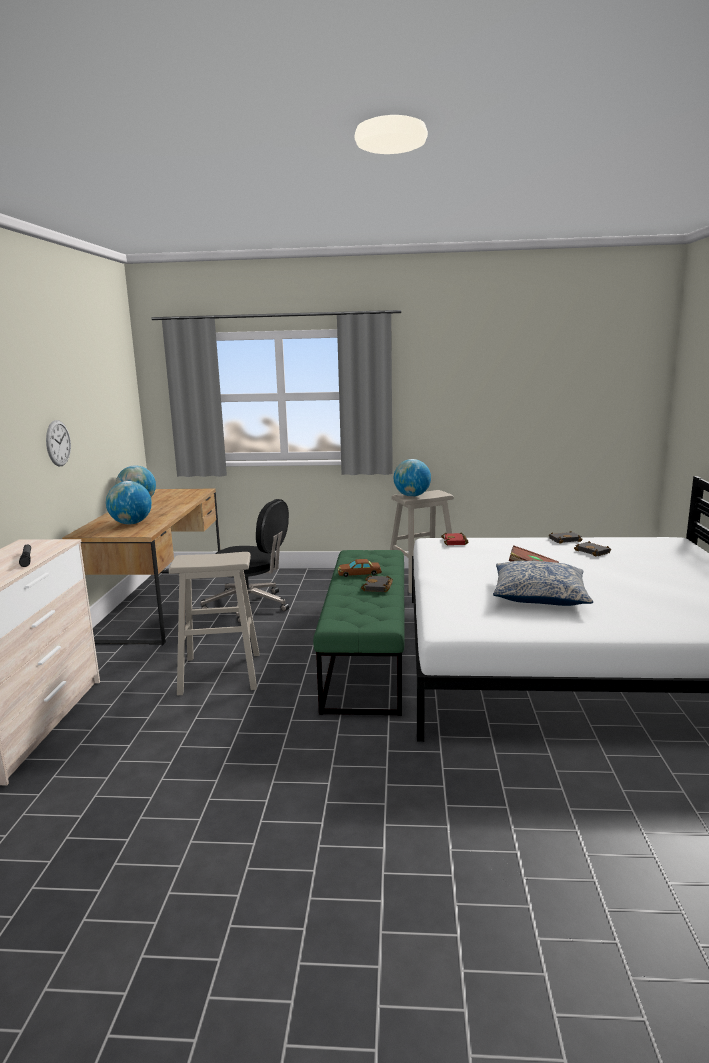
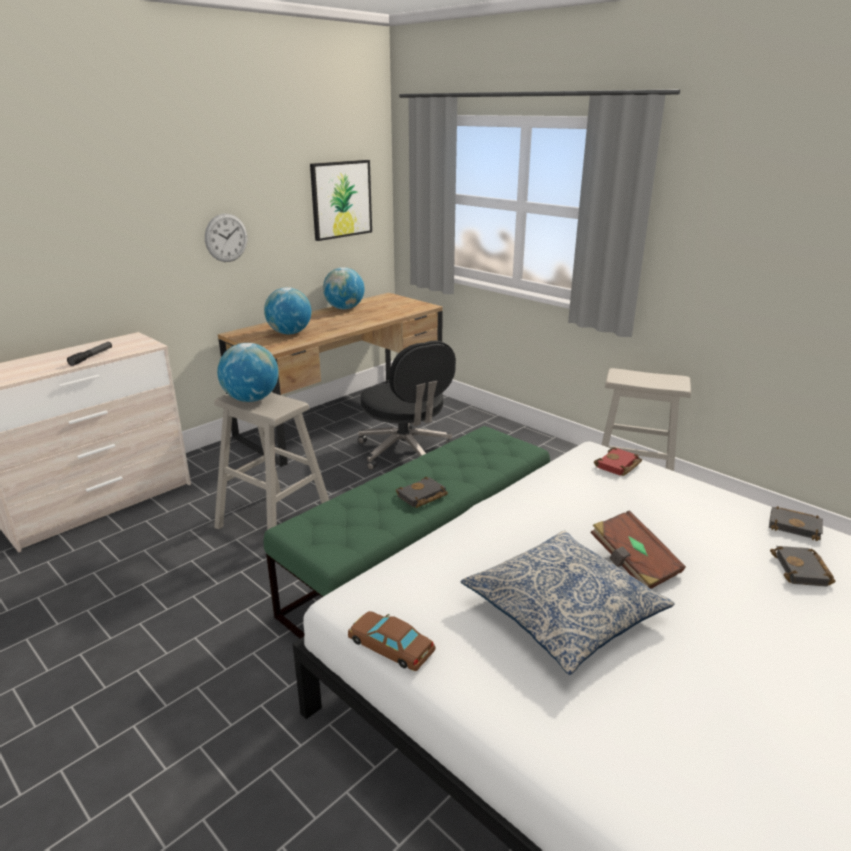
camera: 40 degrees right, 10 degrees up
brown toy car [338,559,382,577] -> brown toy car moved to [348,611,436,671]
globe [394,459,431,497] -> globe moved to [217,343,279,402]
none -> picture [310,160,372,241]

